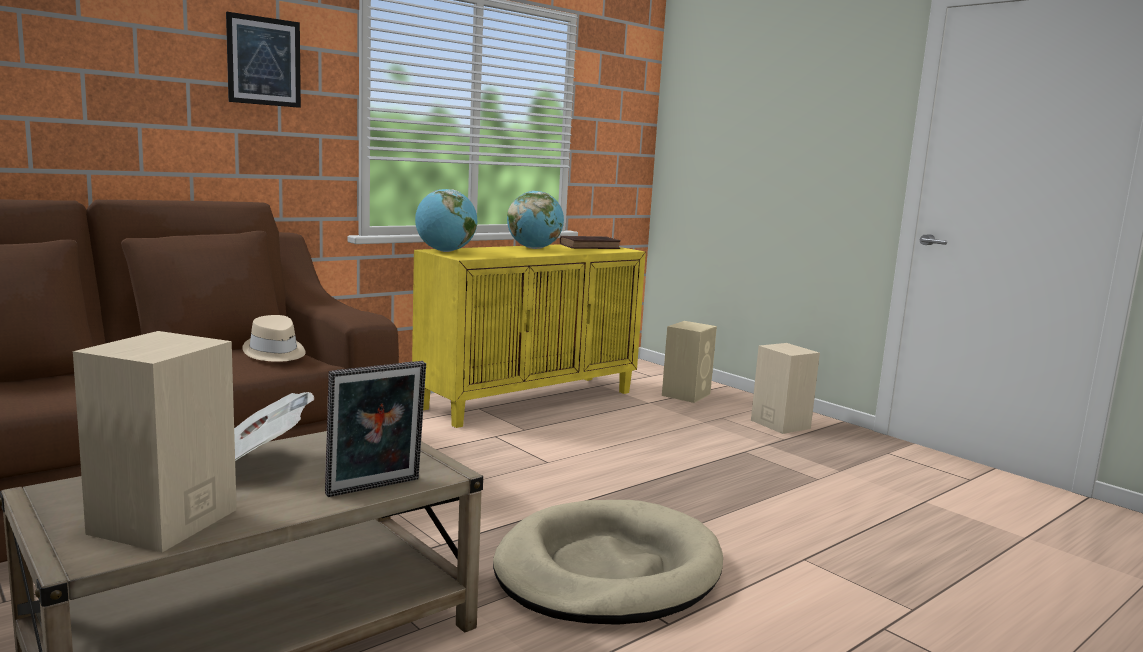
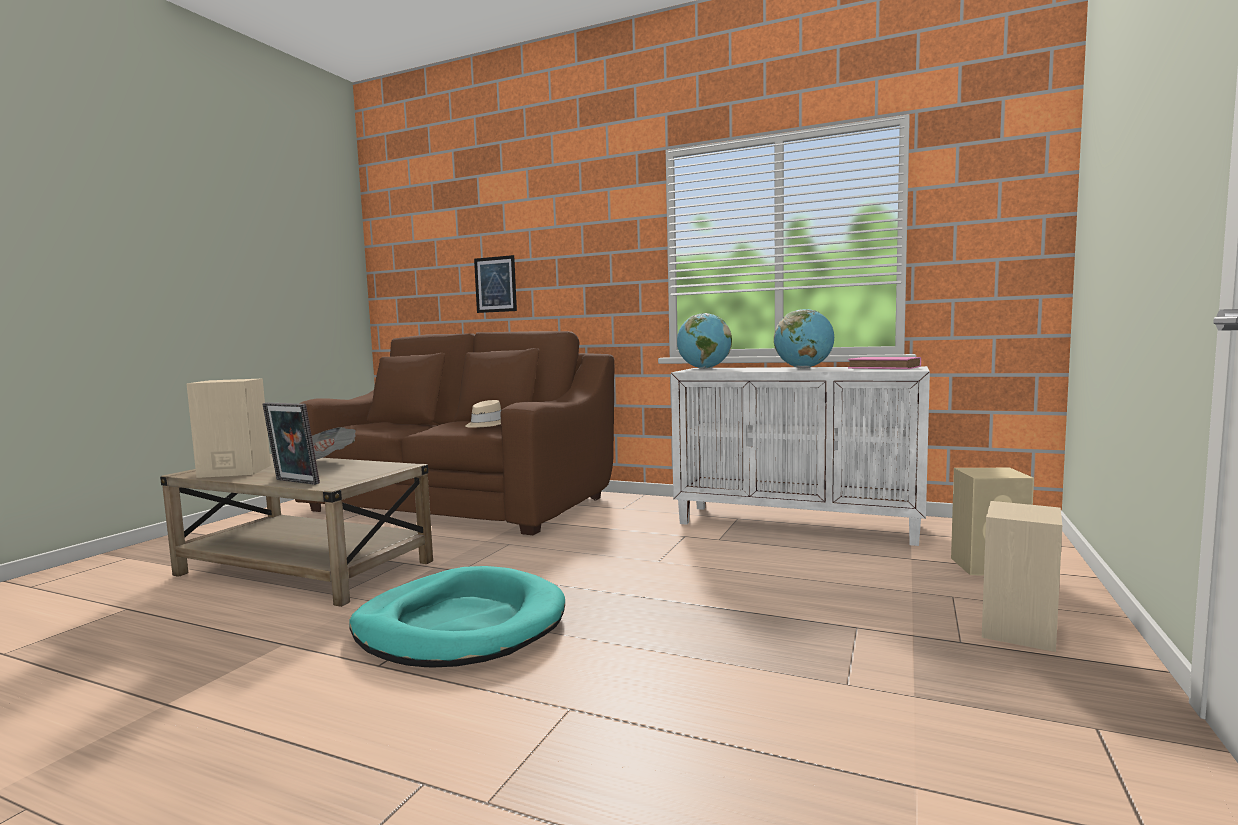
camera: 65 degrees right, 5 degrees down
picture [226,12,301,108] -> picture moved to [474,255,517,313]
yellow cabinet [412,244,646,428] -> white cabinet [671,366,930,546]
beige dog bed [493,500,723,625] -> turquoise dog bed [349,566,565,668]
brown book [560,236,621,249] -> pink book [848,357,921,369]

